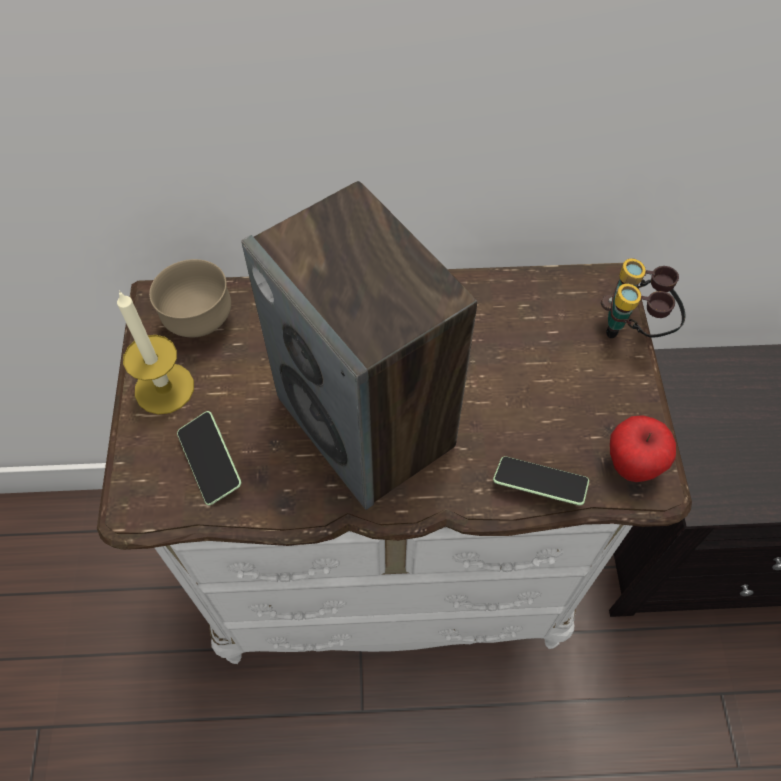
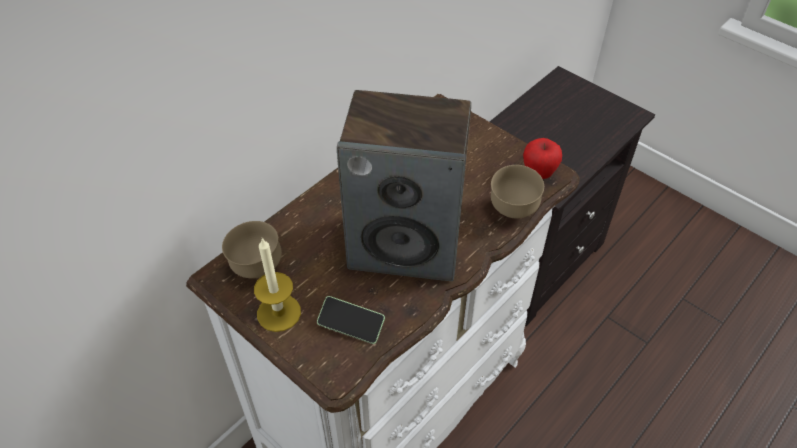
camera: 45 degrees left, 10 degrees down
phone [493,456,589,505] -> brown bowl [491,165,544,218]
binoculars [601,258,686,338] -> none

